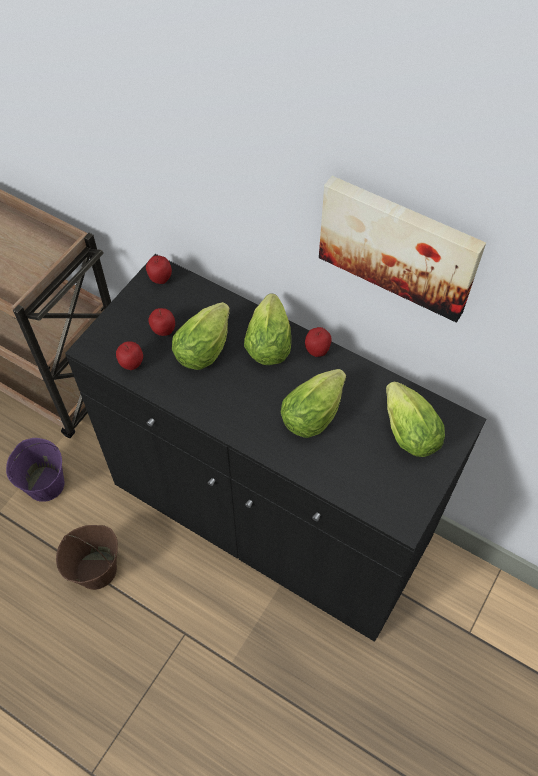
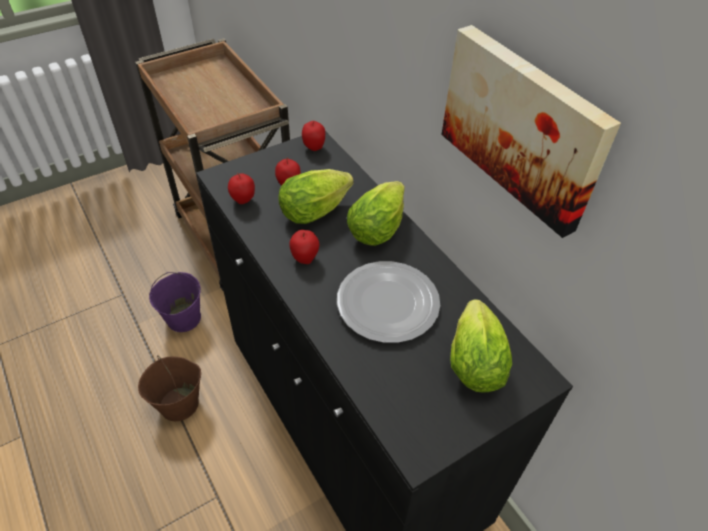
camera: 25 degrees right, 10 degrees down
lettuce [281,369,346,438] -> plate [337,261,440,343]
apple [305,327,332,357] -> apple moved to [290,230,319,264]

